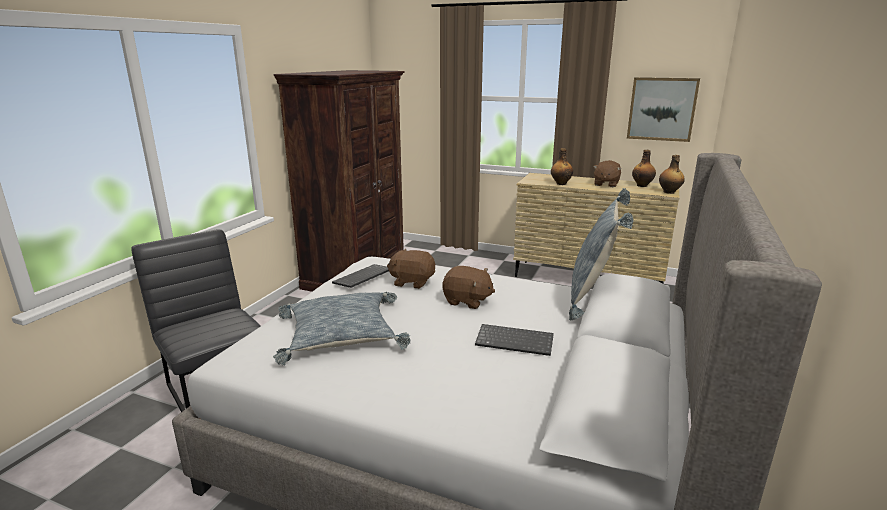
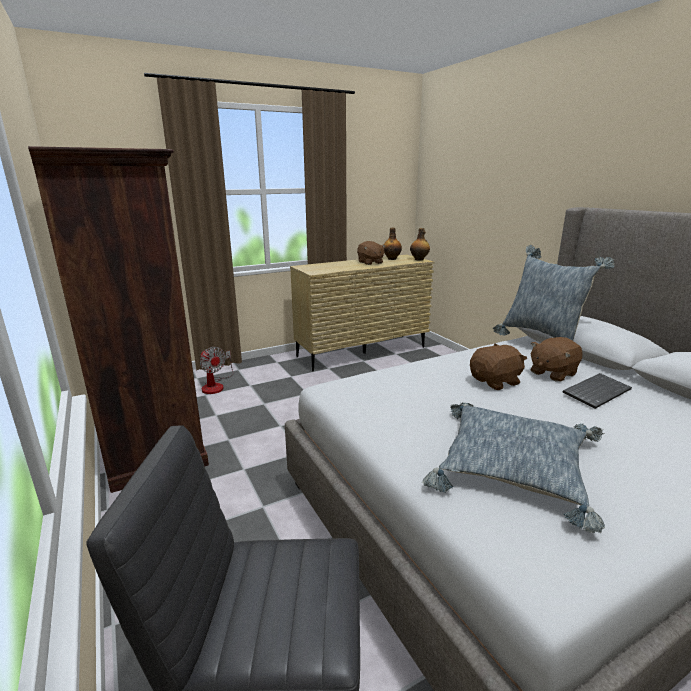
camera: 50 degrees left, 0 degrees up
keyboard [332,264,389,288] -> none
brown plush toy [387,249,435,289] -> brown plush toy moved to [531,337,582,382]
bottle [551,148,573,185] -> none
picture [627,77,700,142] -> none
none -> fan [200,347,234,394]

